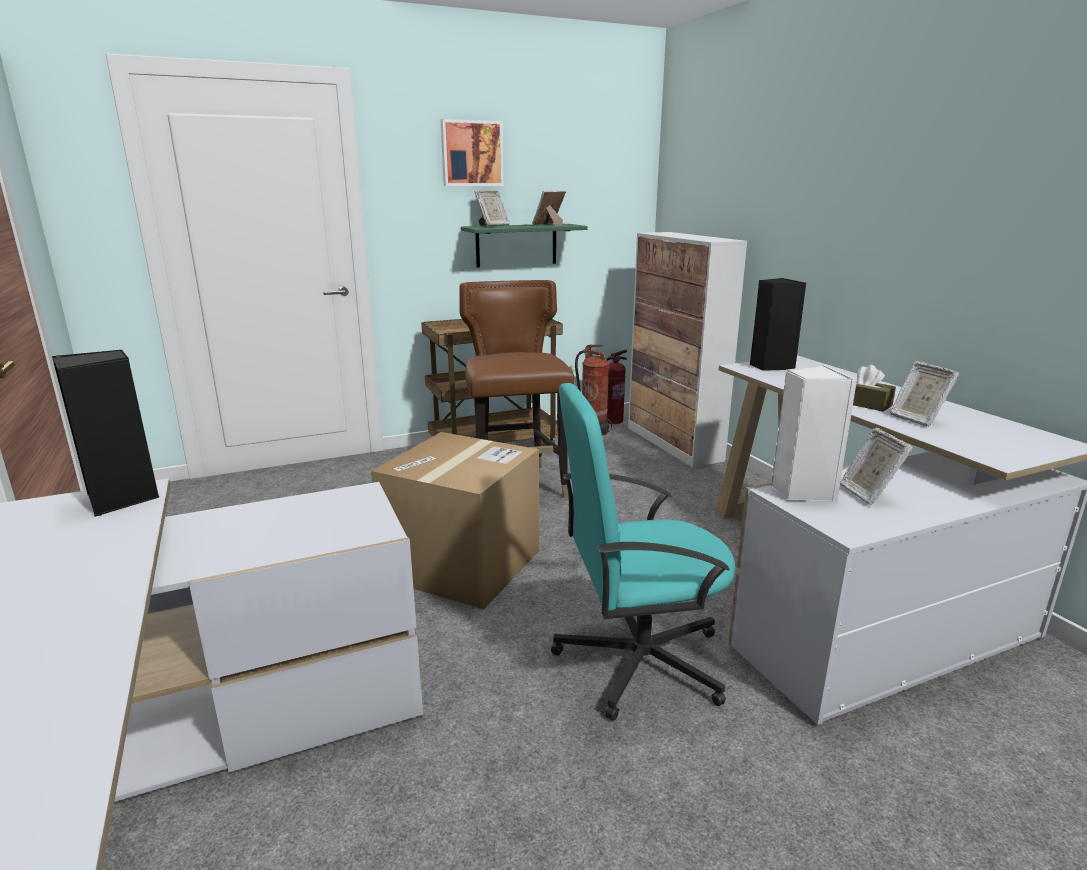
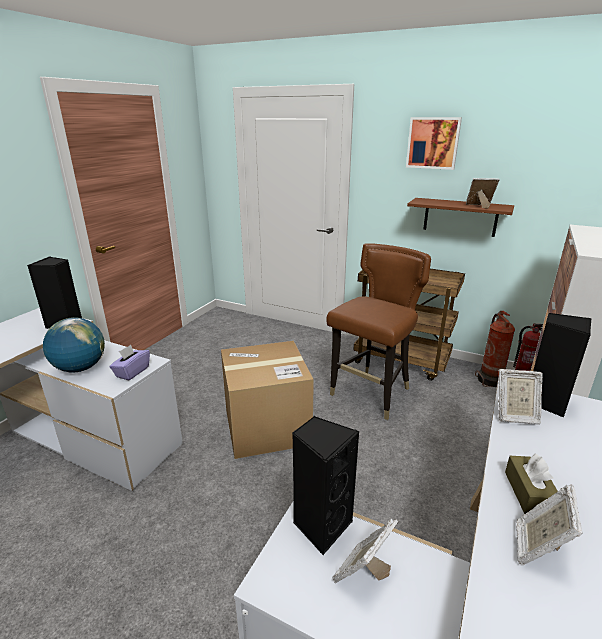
camera: 50 degrees right, 5 degrees up
green shelf [461,224,588,267] -> brown shelf [407,198,514,237]
picture frame [474,190,510,227] -> picture frame moved to [498,369,543,425]
turquoise office chair [551,383,736,721] -> none
white speaker [771,365,857,502] -> black speaker [292,416,359,555]
none -> globe [43,317,105,373]
none -> purple tissue box [109,345,150,380]

